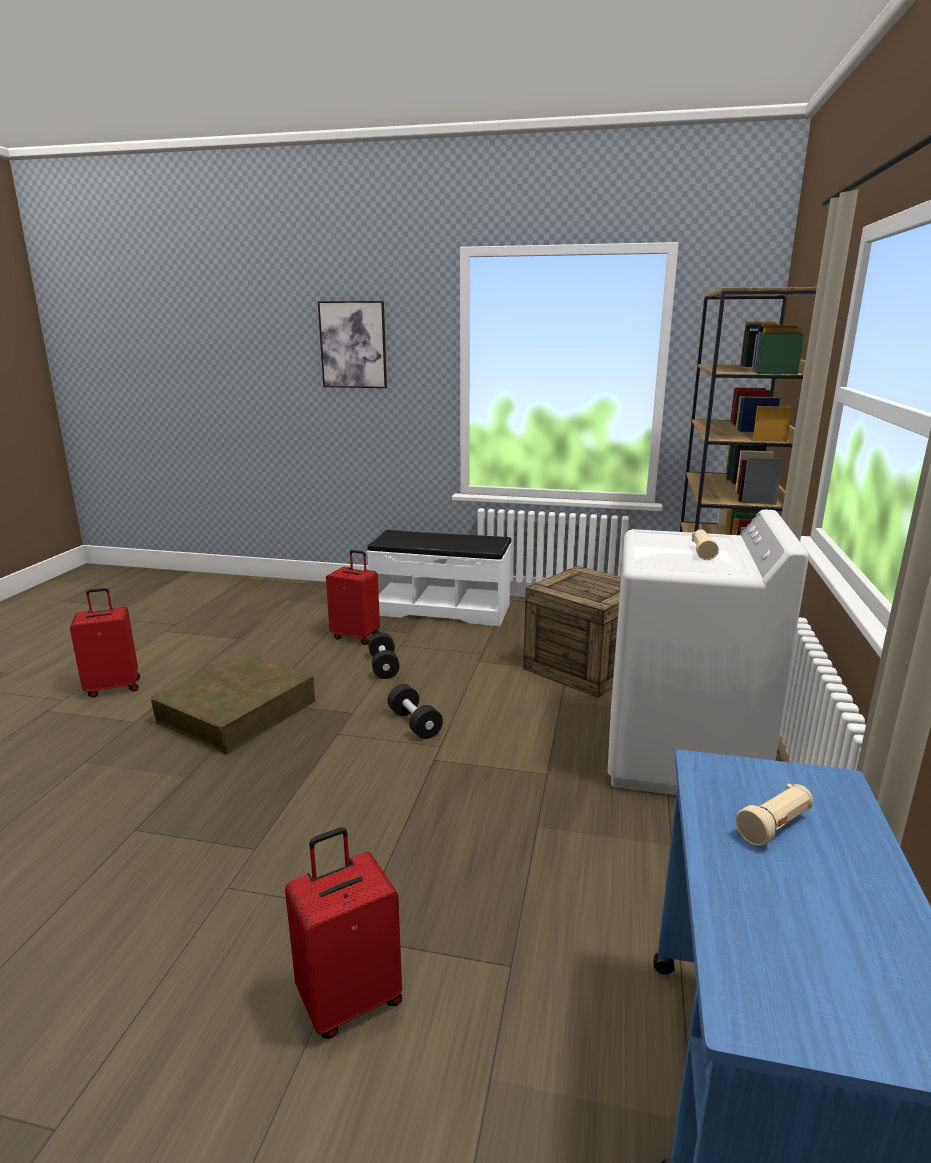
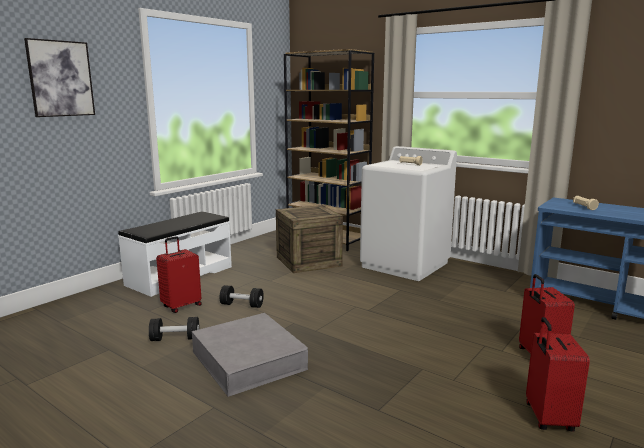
camera: 65 degrees left, 5 degrees down
red suitcase [70,588,140,698] -> red suitcase moved to [526,317,590,431]
brown storage box [151,653,315,755] -> grey storage box [192,313,308,397]
black dumbbell [387,684,443,739] -> black dumbbell moved to [149,317,199,341]

